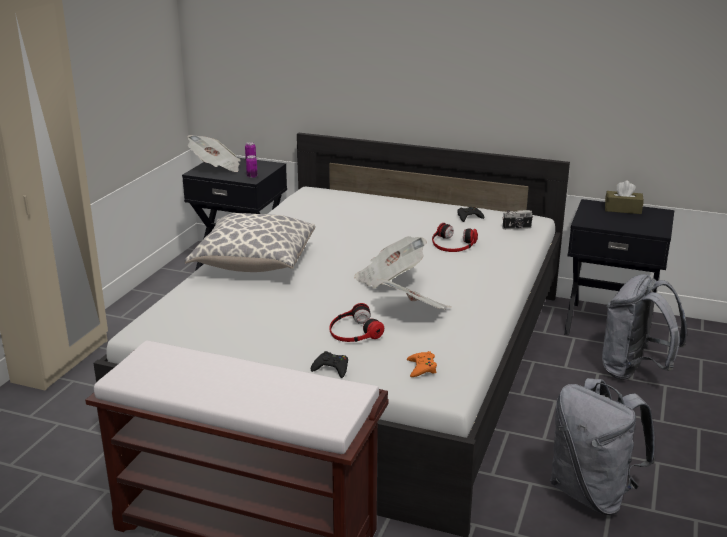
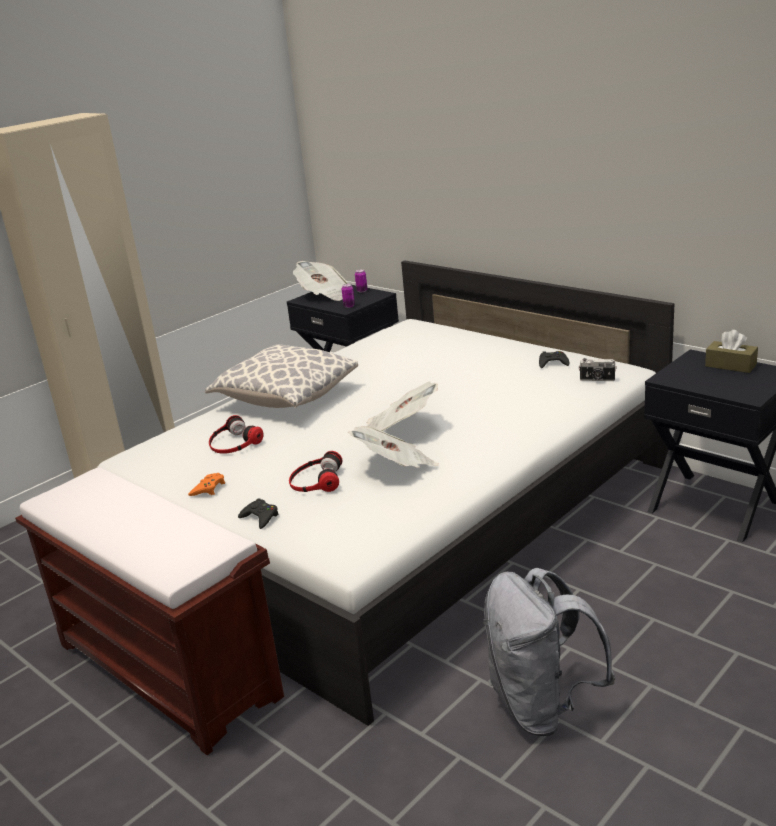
camera: 25 degrees right, 0 degrees up
orange game controller [407,351,437,377] -> orange game controller moved to [188,473,225,496]
headphones [432,223,478,252] -> headphones moved to [209,415,263,454]
grey backpack [602,274,687,380] -> none

